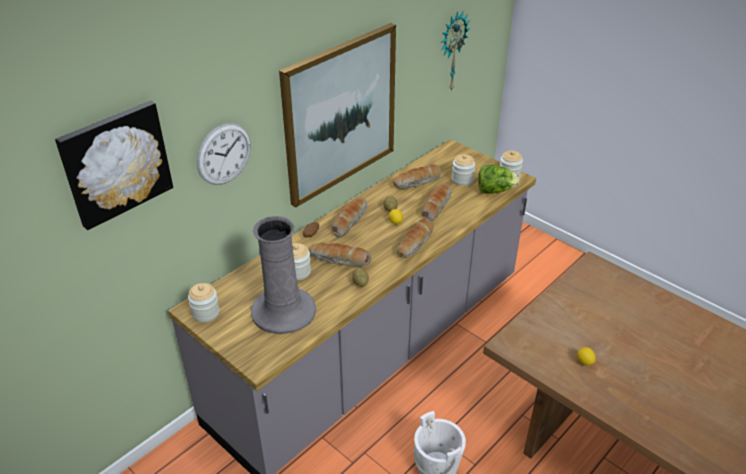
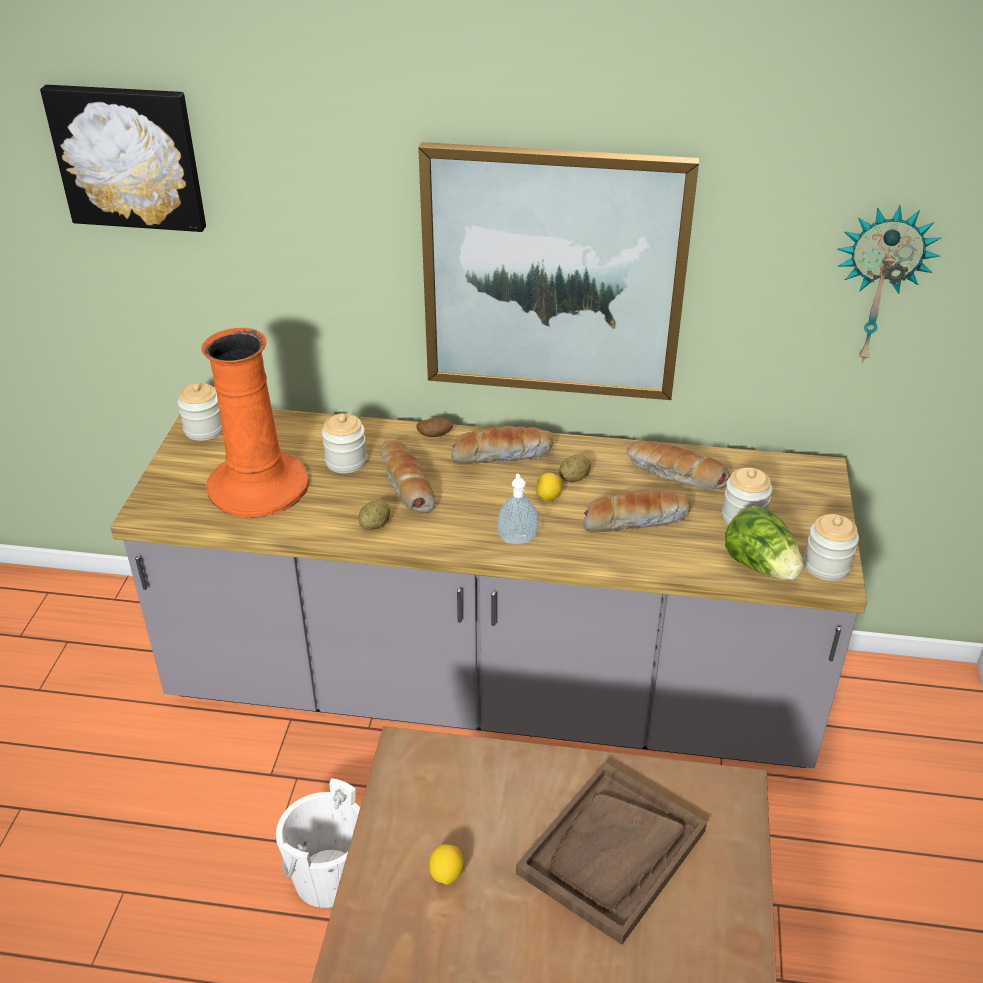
camera: 55 degrees right, 0 degrees up
wall clock [197,123,251,185] -> none
grey vase [251,216,316,334] -> orange vase [201,328,310,518]
bread [397,219,434,258] -> soap dispenser [497,474,539,544]
none -> brown tray [516,762,707,945]

